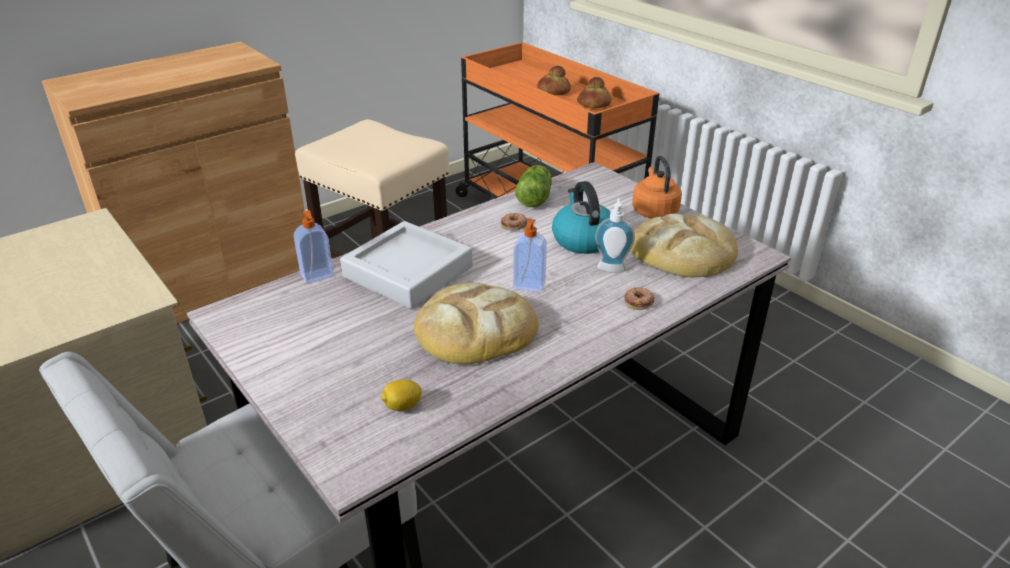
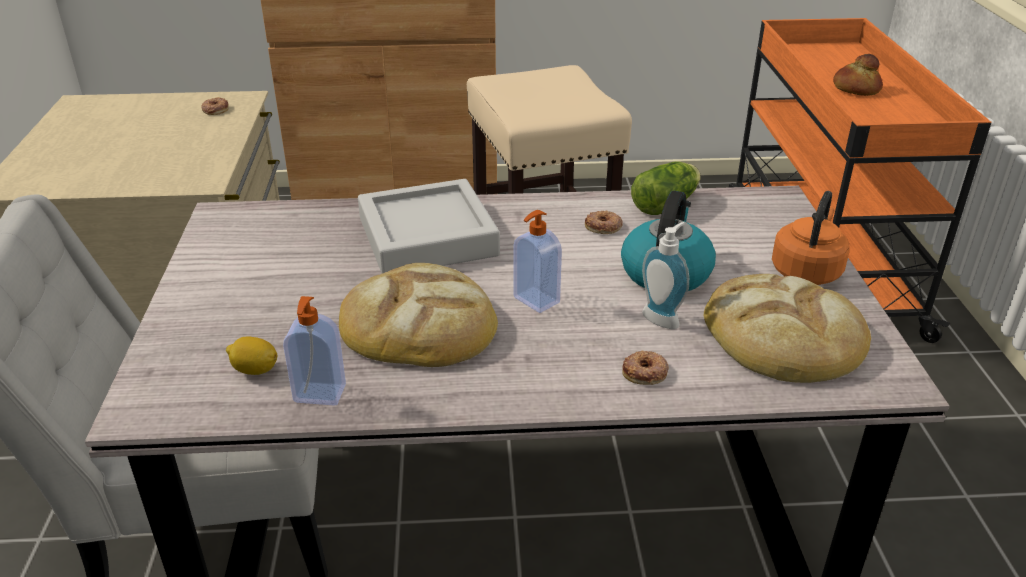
camera: 35 degrees right, 0 degrees up
soap dispenser [294,210,334,284] -> soap dispenser moved to [283,296,346,406]
bread [577,77,611,108] -> none
none -> donut [201,97,229,115]

